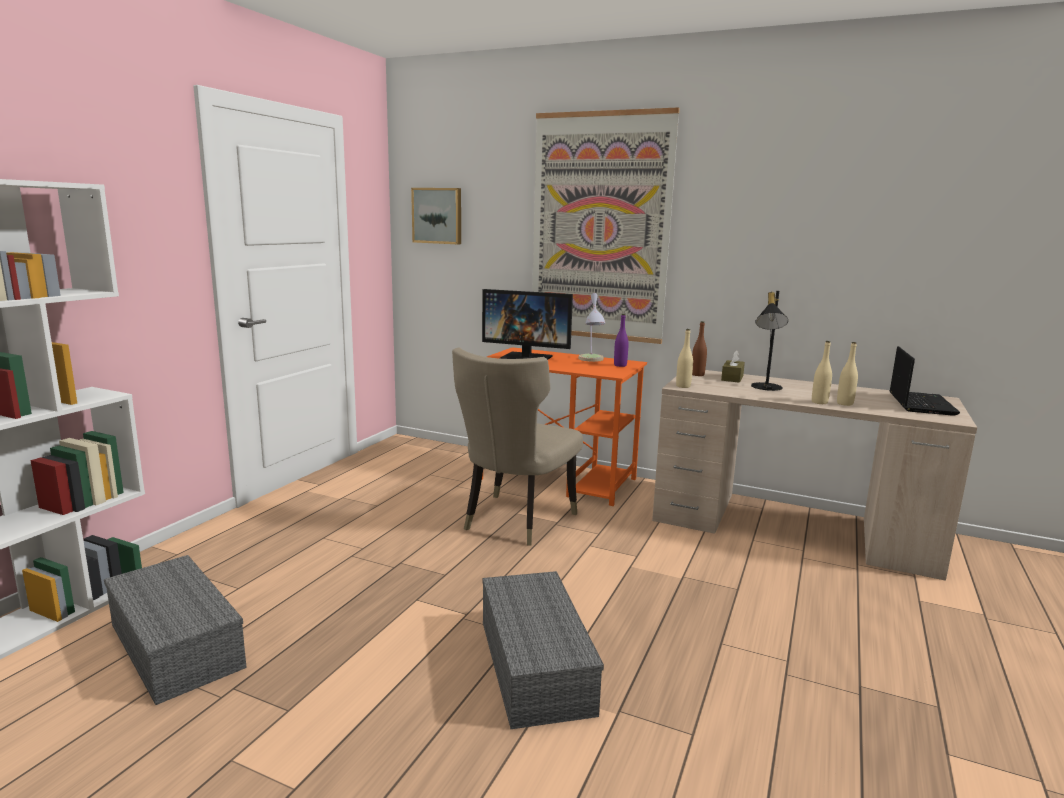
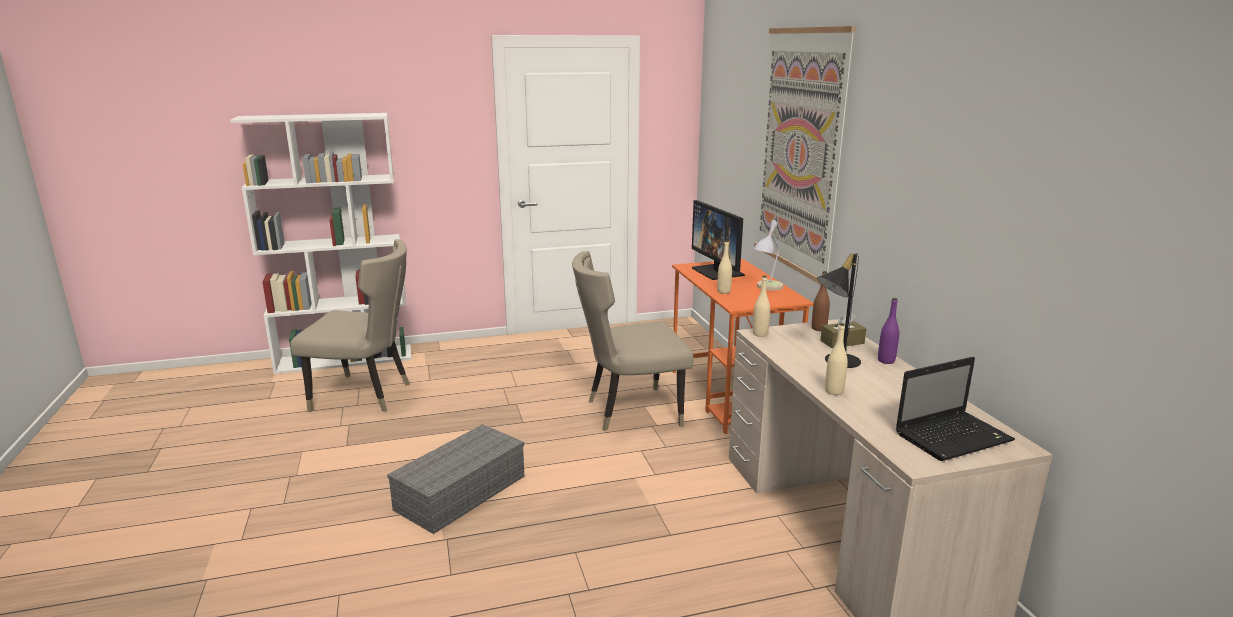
camera: 50 degrees right, 5 degrees up
grey storage box [104,555,247,705] -> beige chair [290,239,410,412]
picture [411,188,461,244] -> none
purple bottle [614,314,628,367] -> purple bottle moved to [878,298,899,364]
beige bottle [837,342,858,406] -> beige bottle moved to [717,241,732,294]

